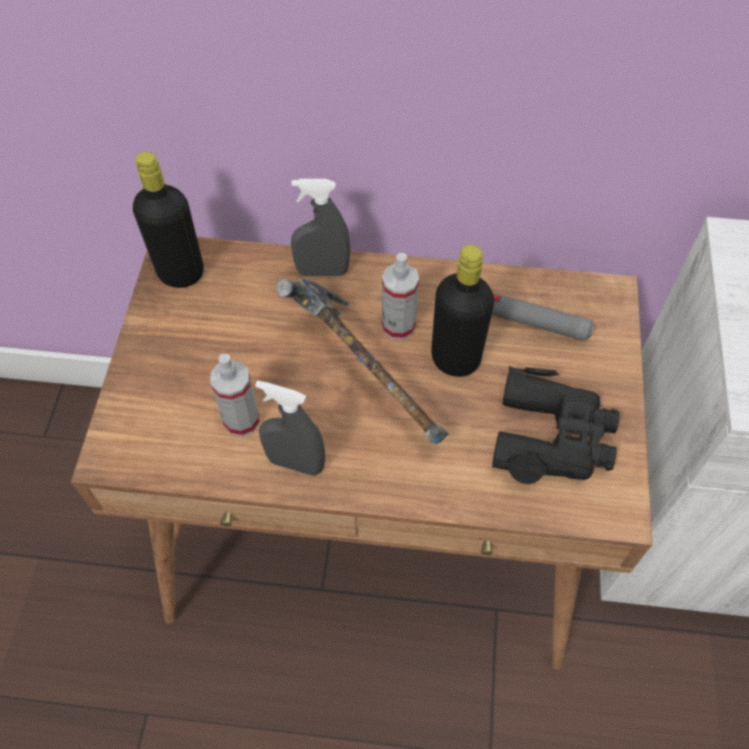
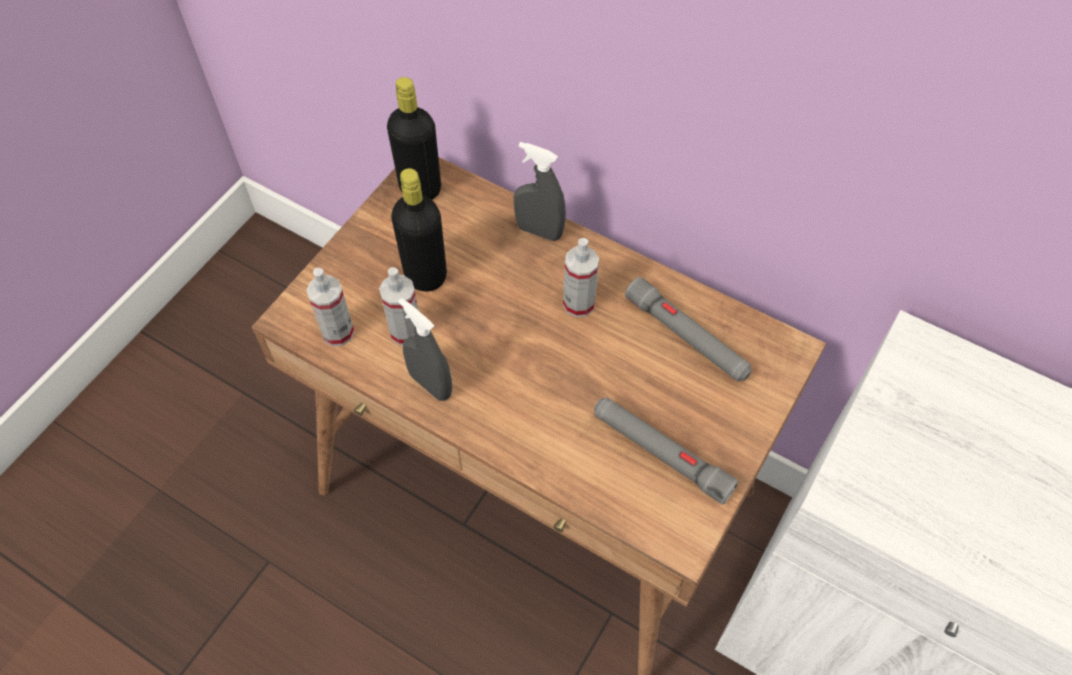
camera: 25 degrees right, 0 degrees up
hammer [277,278,449,444] -> none
black bottle [431,245,494,377] -> black bottle moved to [391,168,447,291]
black binoculars [492,366,620,484] -> grey flashlight [594,398,738,504]
none -> spray bottle [306,268,355,346]

